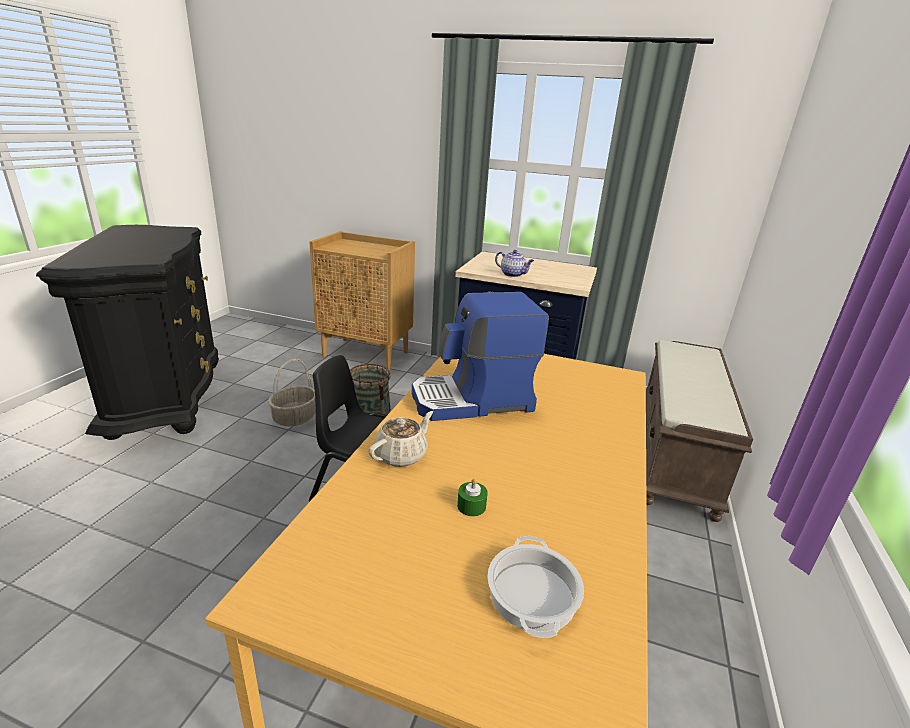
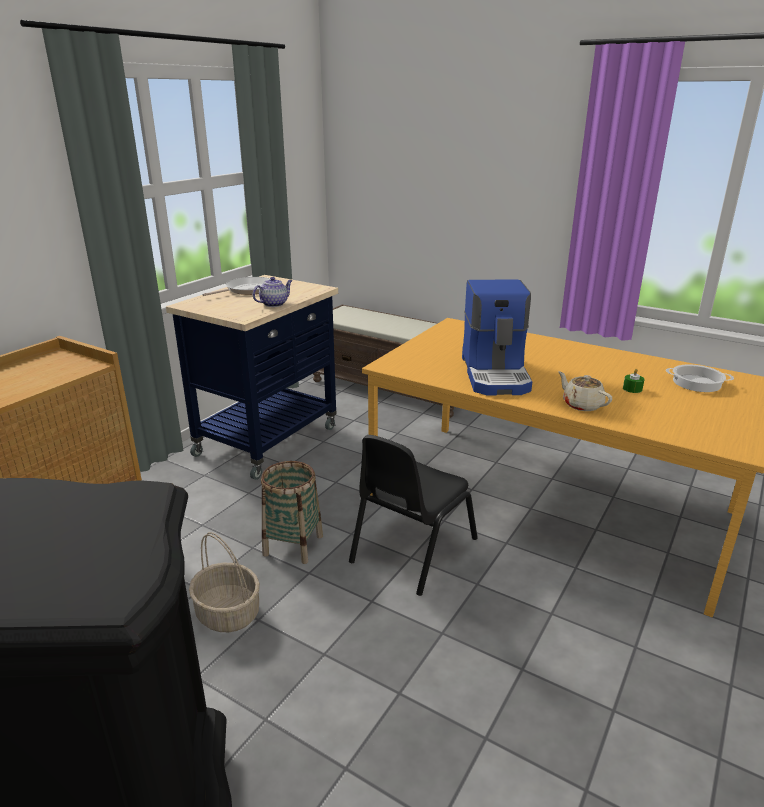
camera: 75 degrees left, 0 degrees up
none -> frying pan [202,277,271,296]

